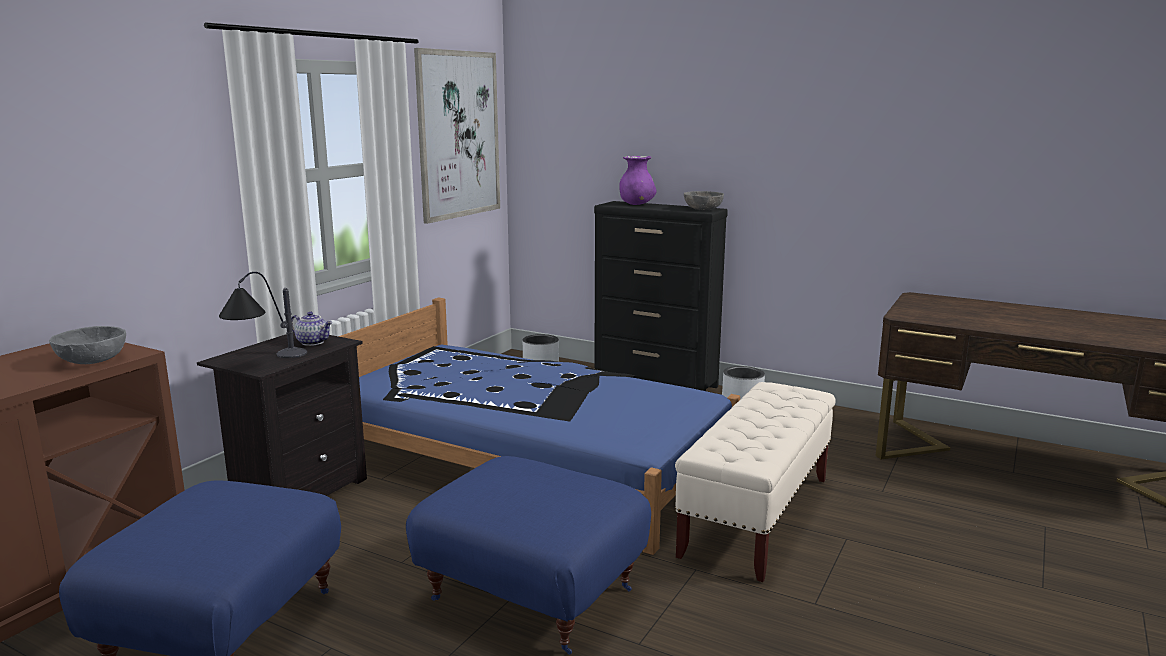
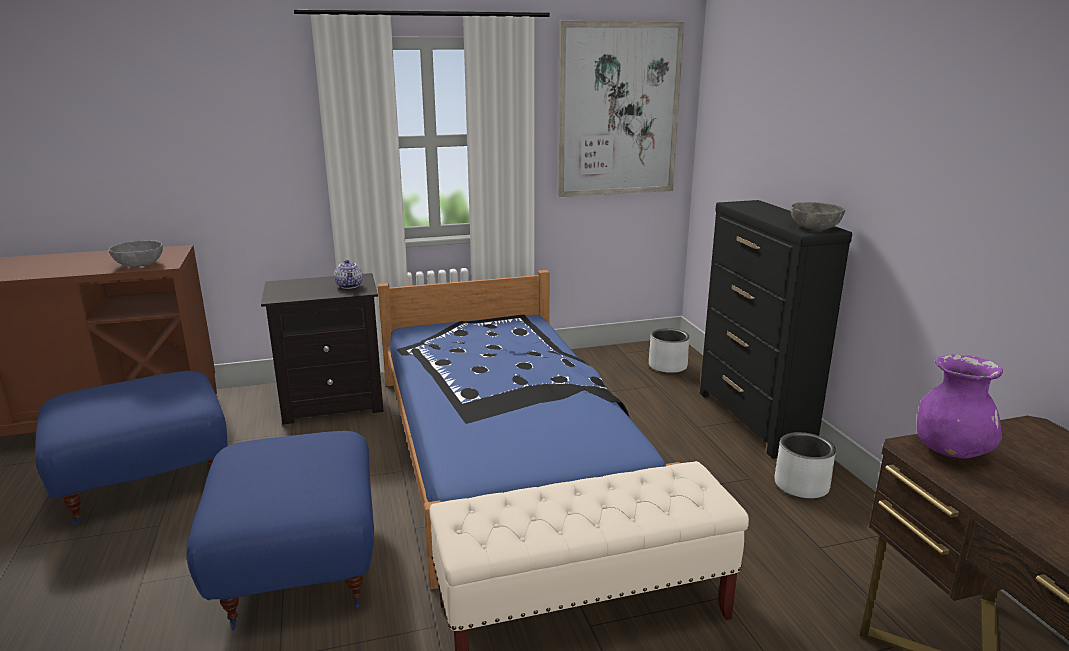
camera: 45 degrees right, 5 degrees up
table lamp [219,272,307,358] -> none
purple vase [619,156,656,205] -> purple vase moved to [917,354,1003,458]

